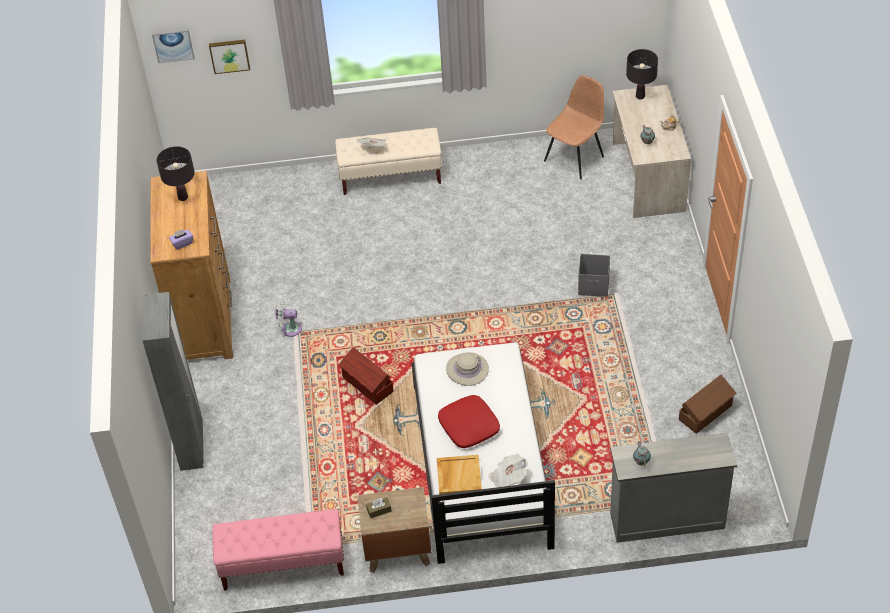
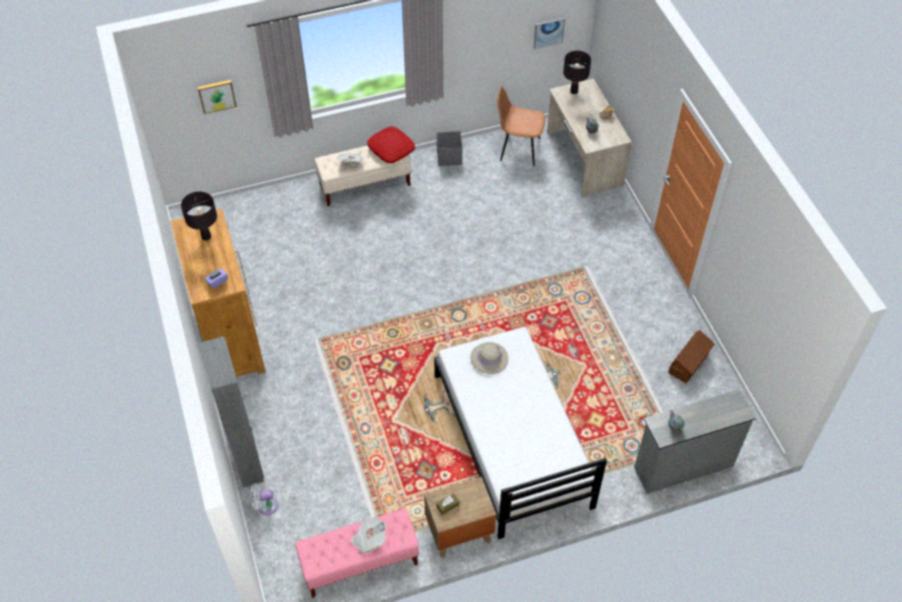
camera: 15 degrees left, 5 degrees up
picture [152,29,195,63] -> picture moved to [534,18,565,50]
white fan [275,300,302,337] -> white fan moved to [251,483,278,515]
brown storage box [339,347,394,405] -> none
beige tray [437,455,482,495] -> none
red pillow [438,395,500,448] -> red pillow moved to [367,127,415,163]
newspaper [489,454,528,487] -> newspaper moved to [351,517,387,554]
brown chair [544,76,604,179] -> brown chair turned 105 degrees counterclockwise [497,86,545,166]
grey storage box [578,254,610,297] -> grey storage box moved to [437,131,462,166]

